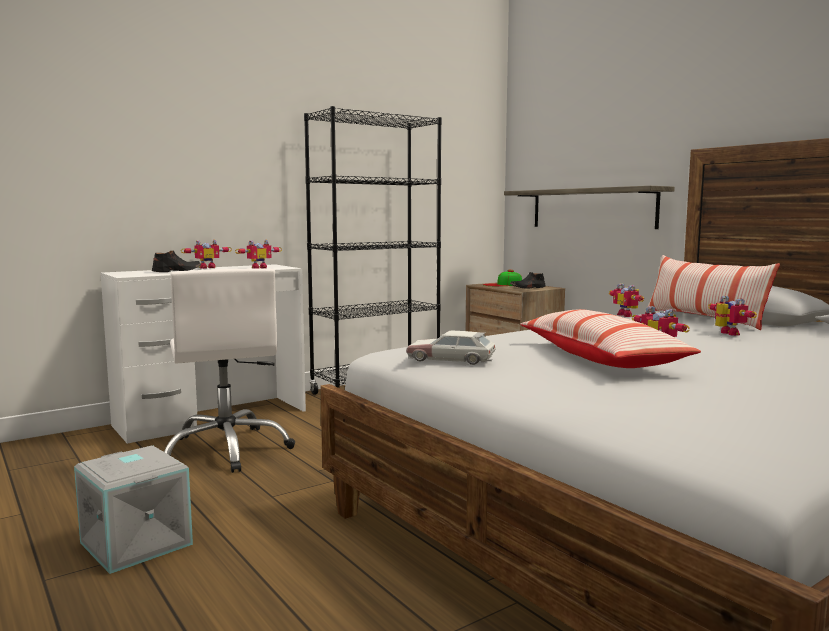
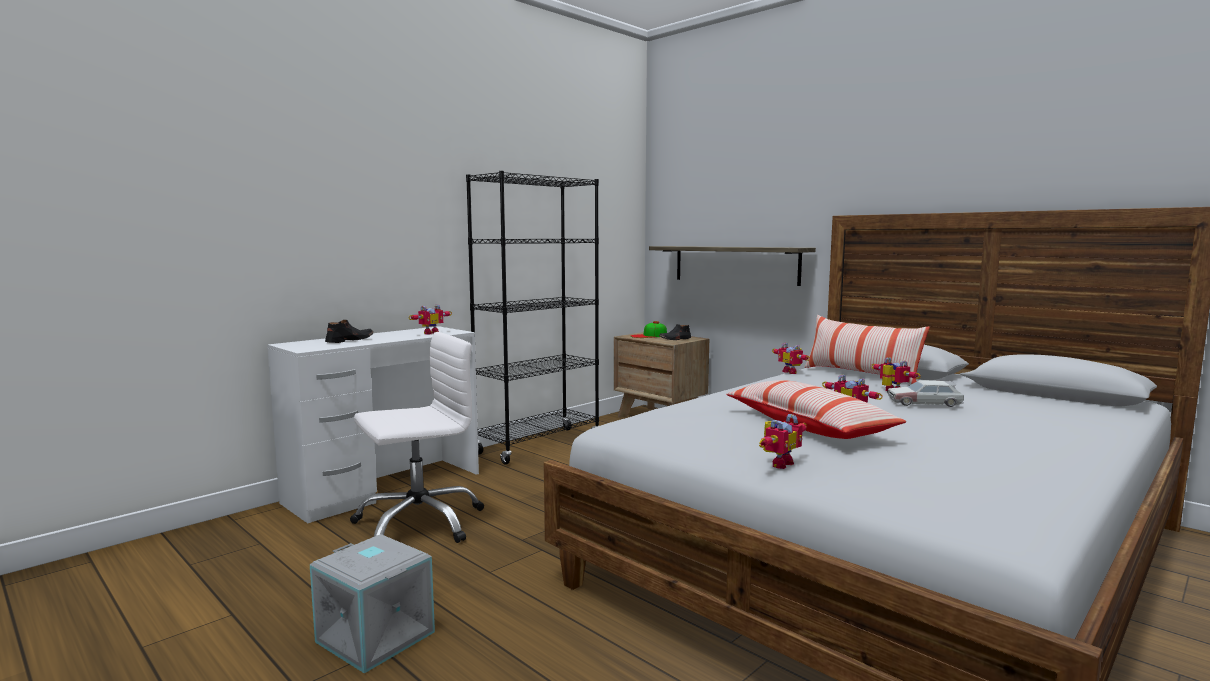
camera: 10 degrees left, 0 degrees up
white office chair [164,268,295,473] -> white office chair turned 90 degrees counterclockwise [350,332,484,543]
toy robot [181,239,232,269] -> toy robot moved to [759,414,807,469]
toy car [406,331,495,365] -> toy car moved to [887,380,964,407]

